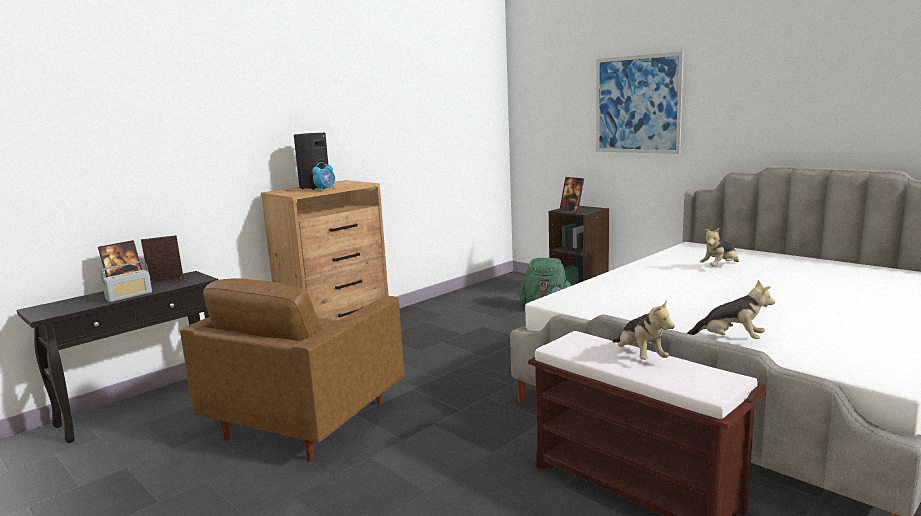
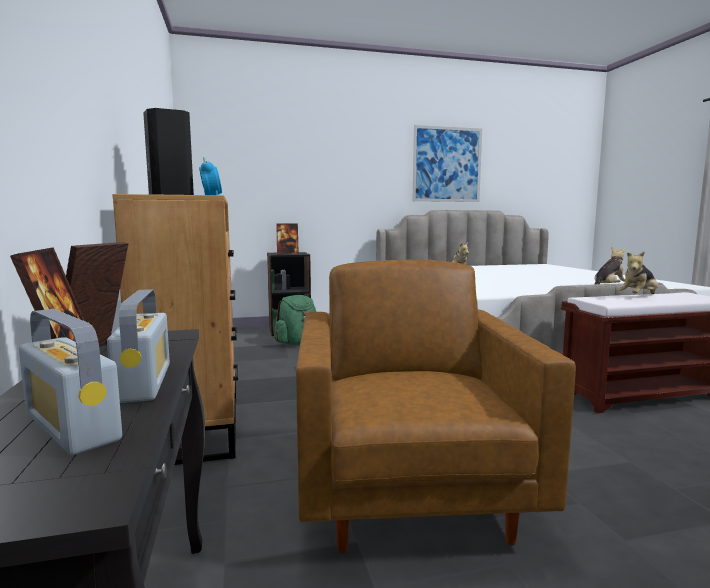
camera: 60 degrees left, 5 degrees down
brown armchair [180,278,404,461] -> brown armchair turned 150 degrees counterclockwise [296,260,576,553]
picture [596,51,684,154] -> picture moved to [413,125,482,202]
plush toy [612,300,675,360] -> plush toy turned 135 degrees clockwise [618,251,658,294]
none -> radio [19,309,122,455]

